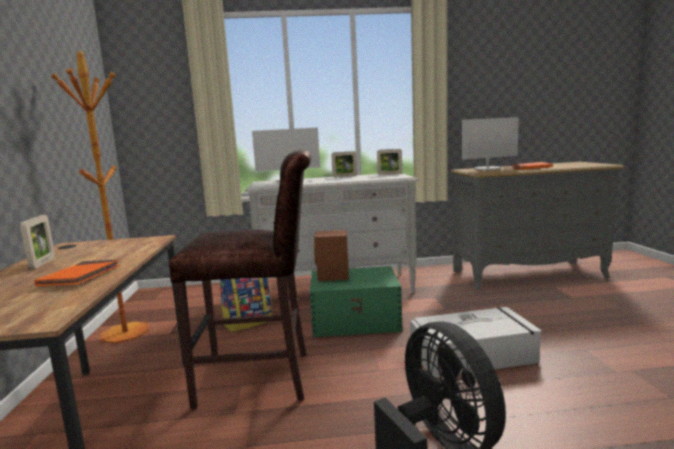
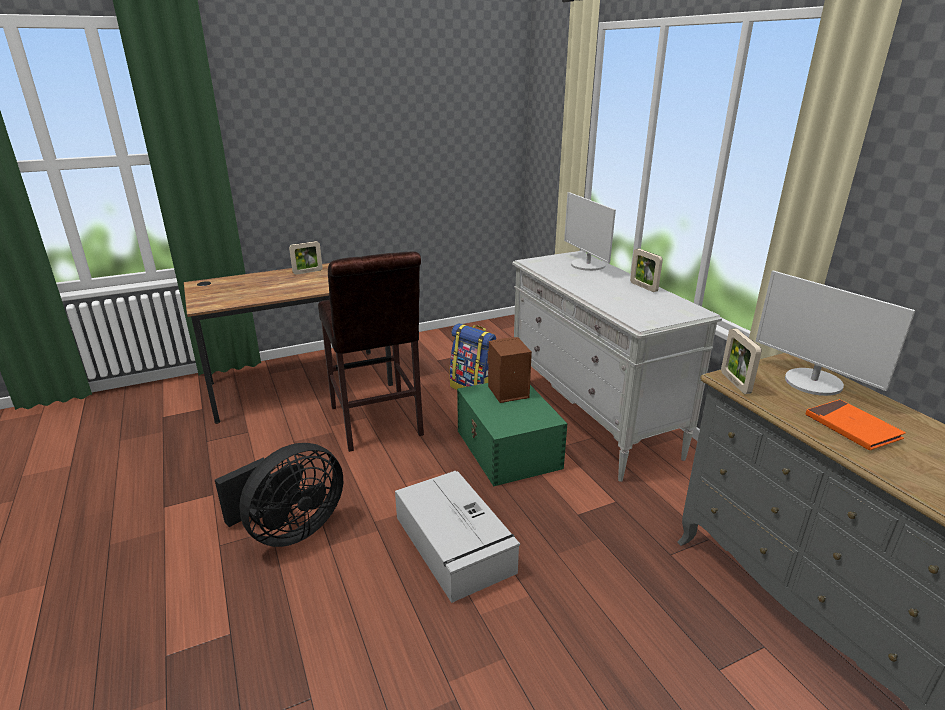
camera: 70 degrees right, 15 degrees up
orange book [34,260,120,286] -> none
orange clothes rack [51,51,150,343] -> none
picture frame [377,149,402,175] -> picture frame moved to [721,328,761,394]

